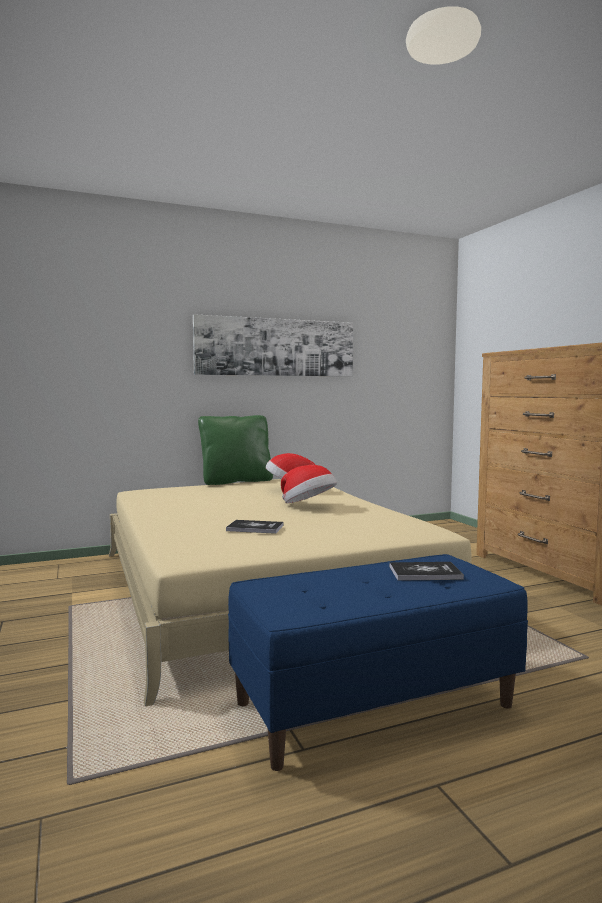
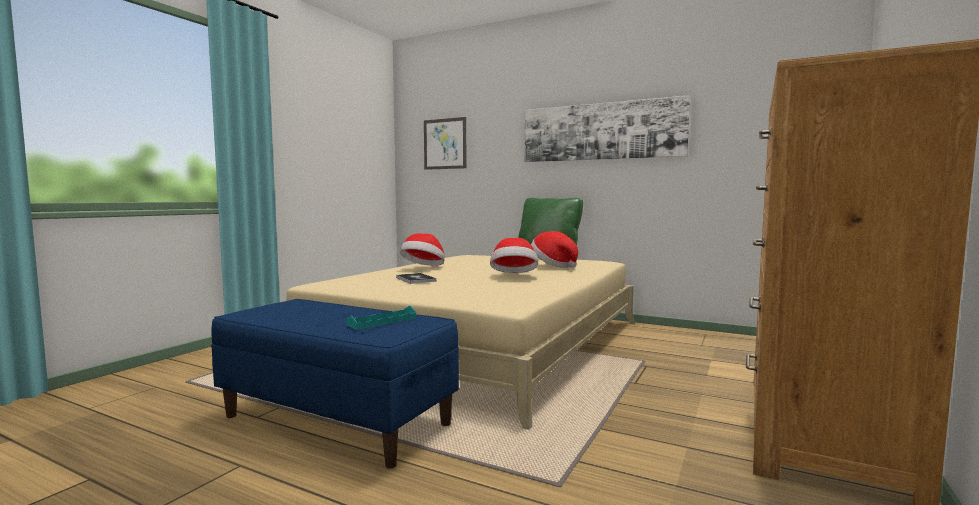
camera: 50 degrees right, 0 degrees up
book [389,562,464,581] -> turquoise tray [346,306,416,330]
none -> hat [400,233,445,266]
none -> picture [424,117,466,170]

